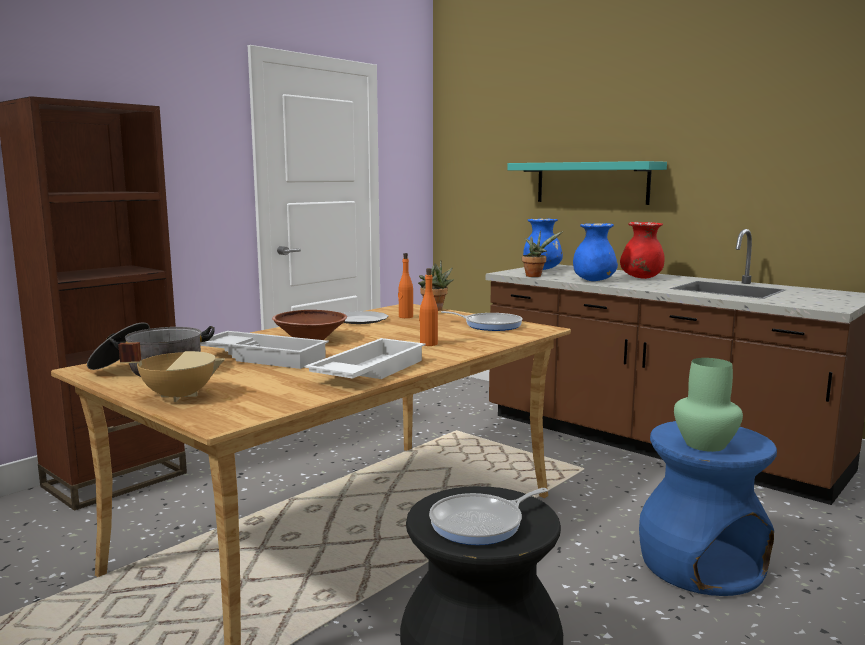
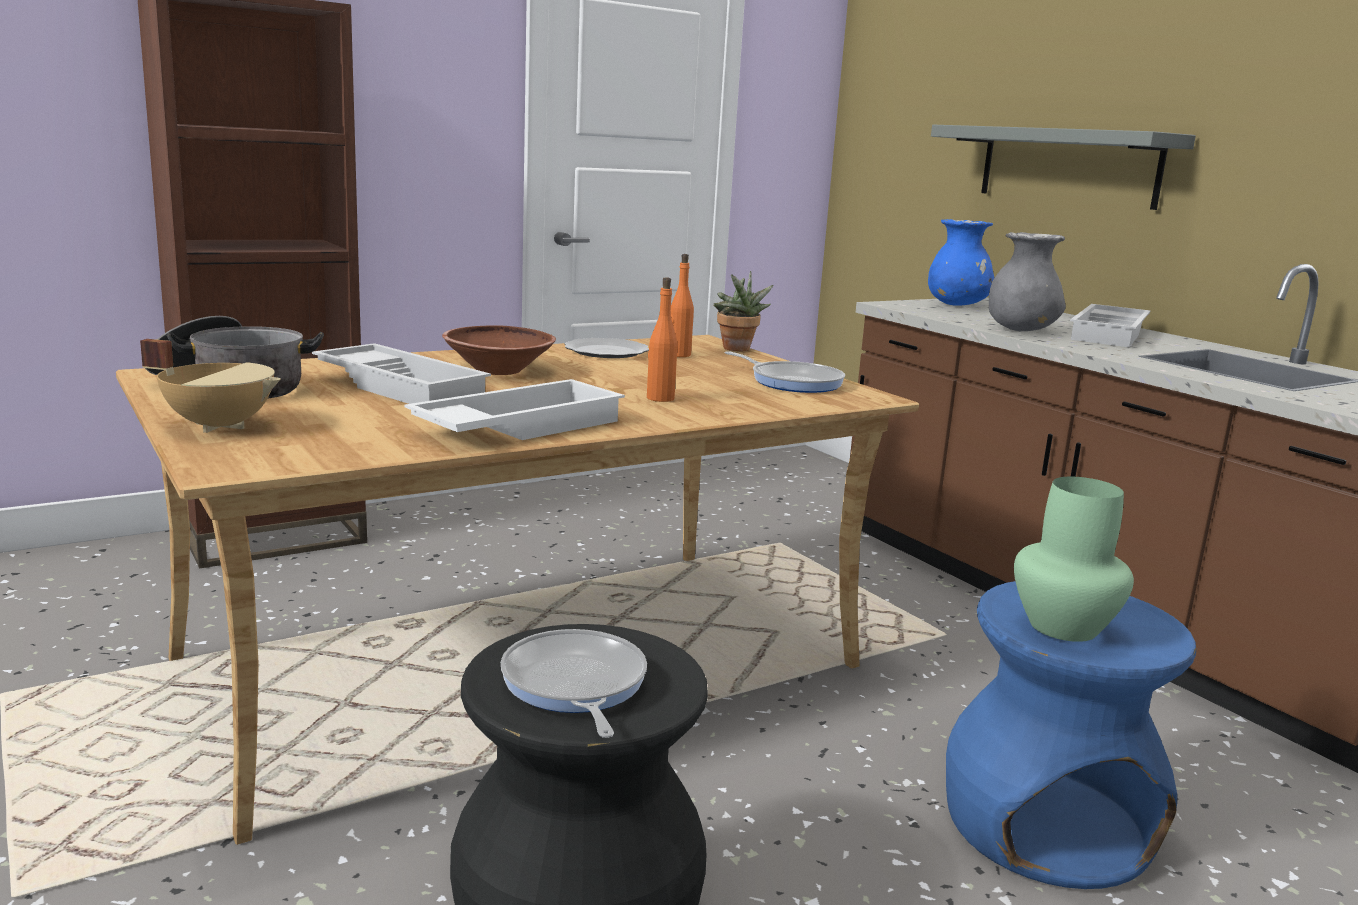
camera: 15 degrees right, 5 degrees up
frying pan [429,488,548,545] -> frying pan turned 90 degrees clockwise [501,629,647,738]
turquoise shelf [507,161,667,205] -> grey shelf [931,125,1196,210]
potted plant [522,230,563,277] -> none
blue vase [573,223,618,281] -> grey vase [989,232,1066,331]
red vase [620,222,665,279] -> white tray [1070,304,1151,347]

